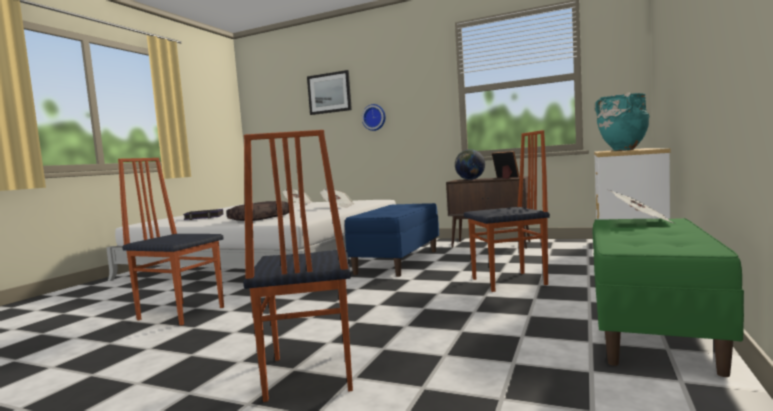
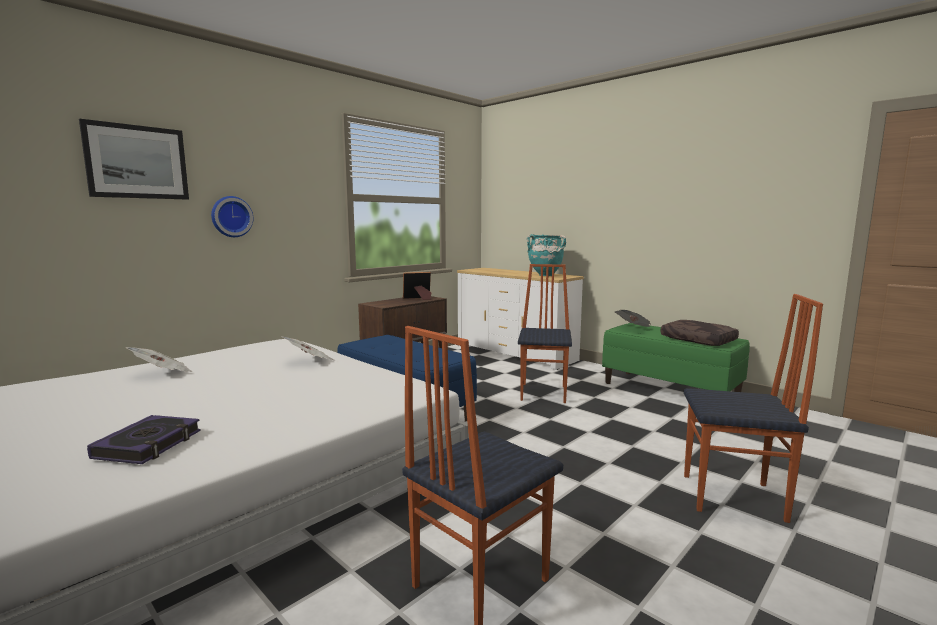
camera: 70 degrees left, 5 degrees up
brown pillow [226,201,289,221] -> brown pillow moved to [661,320,739,346]
globe [455,149,485,180] -> none

